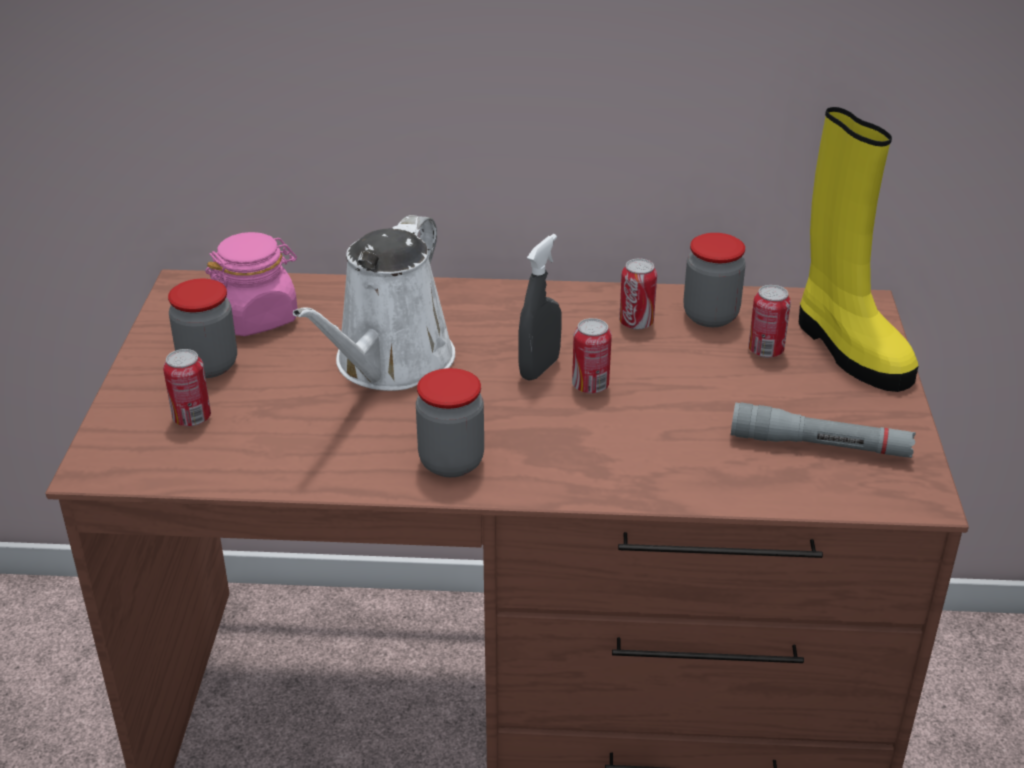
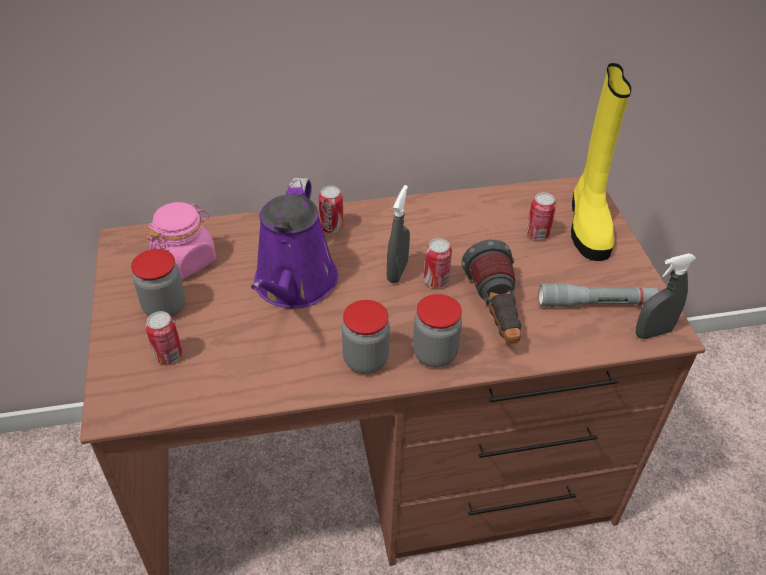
camera: 15 degrees left, 10 degrees up
white watering can [293,215,455,391] -> purple watering can [251,178,338,308]
can [619,258,657,330] -> can moved to [318,186,344,233]
jar [684,233,746,327] -> jar moved to [413,294,462,367]
yellow boot [799,107,918,392] -> yellow boot turned 45 degrees clockwise [571,63,632,261]
none -> flashlight [461,240,521,344]
none -> grey spray bottle [636,253,696,339]

